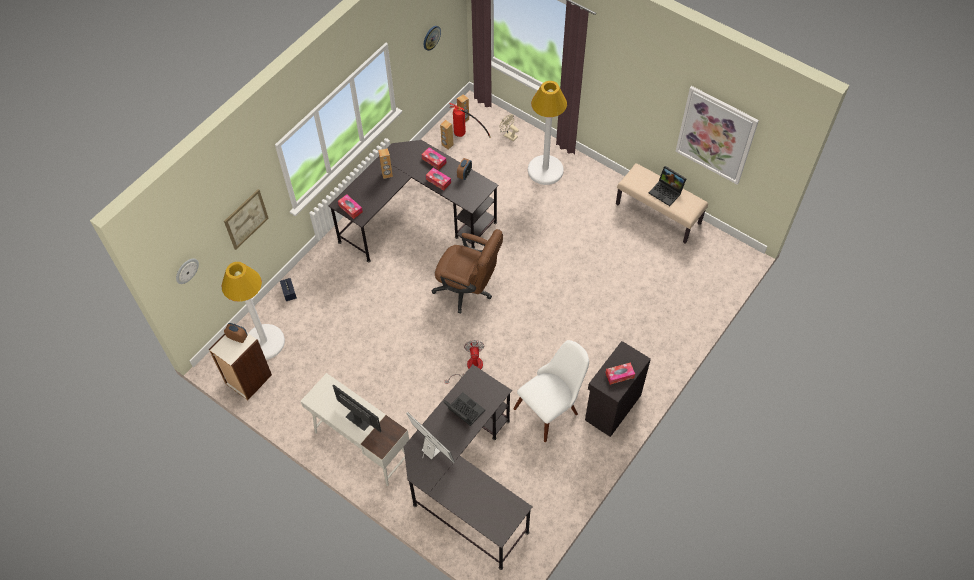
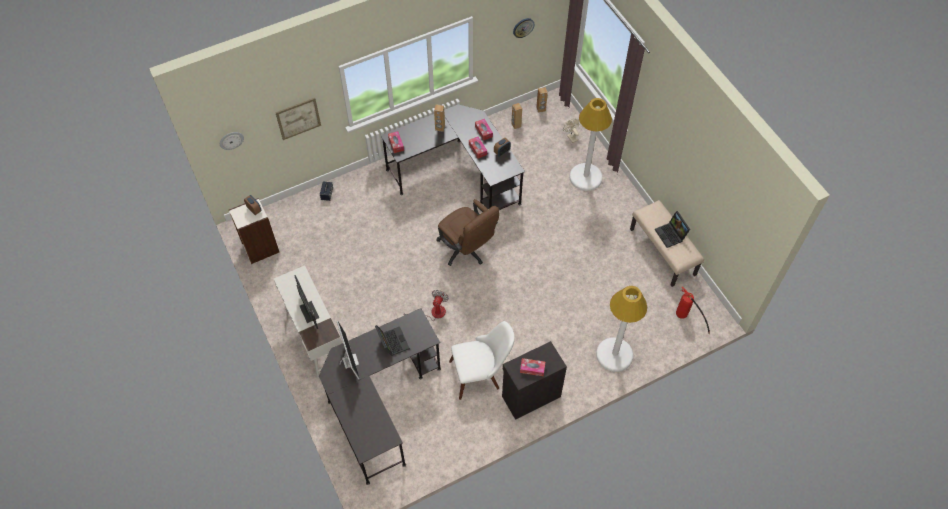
camera: 25 degrees right, 0 degrees up
white floor lamp [221,262,285,360] -> white floor lamp moved to [596,286,647,372]
fire extinguisher [449,103,491,138] -> fire extinguisher moved to [676,287,710,334]
picture [675,86,759,185] -> none

